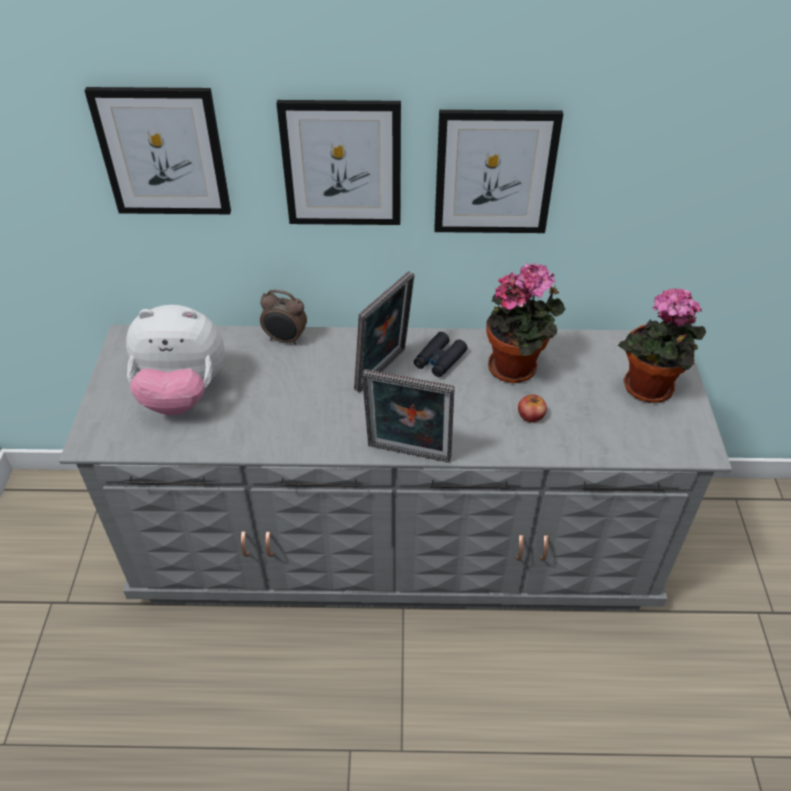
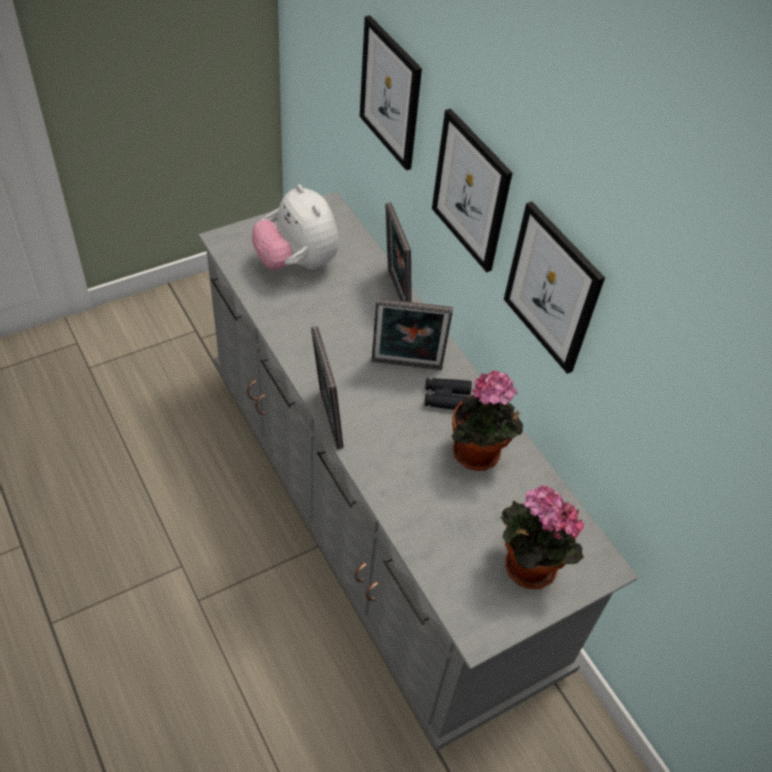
camera: 55 degrees right, 5 degrees up
alarm clock [260,290,307,345] -> picture frame [385,202,412,302]
apple [518,394,547,422] -> none

